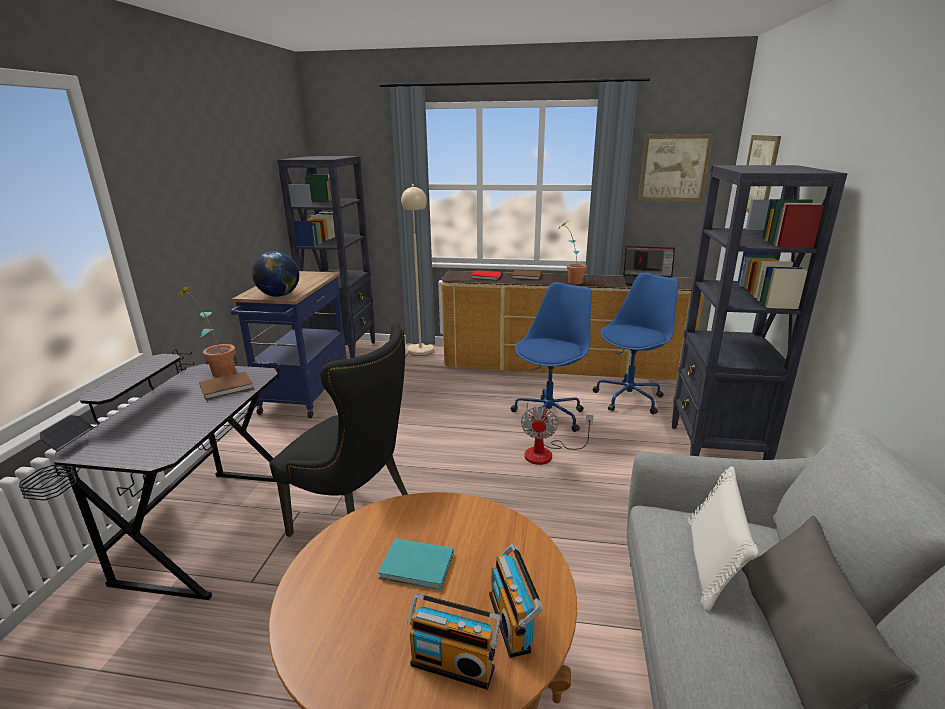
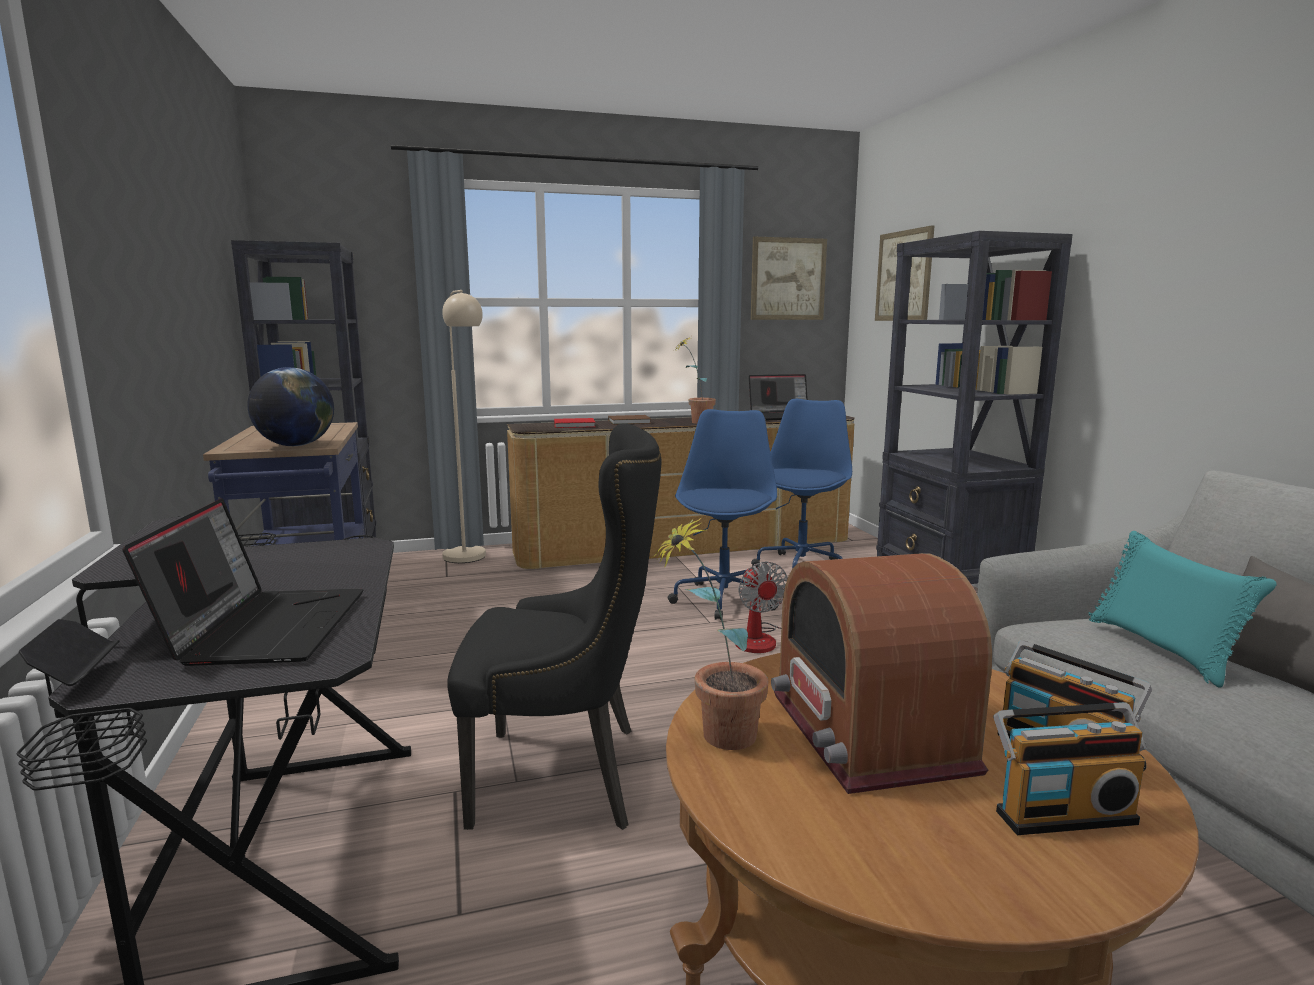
camera: 25 degrees left, 10 degrees down
potted plant [173,282,236,377] -> potted plant moved to [650,515,769,750]
brown book [199,372,253,400] -> none
turquoise book [378,539,454,590] -> radio [771,553,992,794]
white pillow [688,467,759,612] -> turquoise pillow [1088,531,1276,688]
none -> laptop [122,498,364,666]

